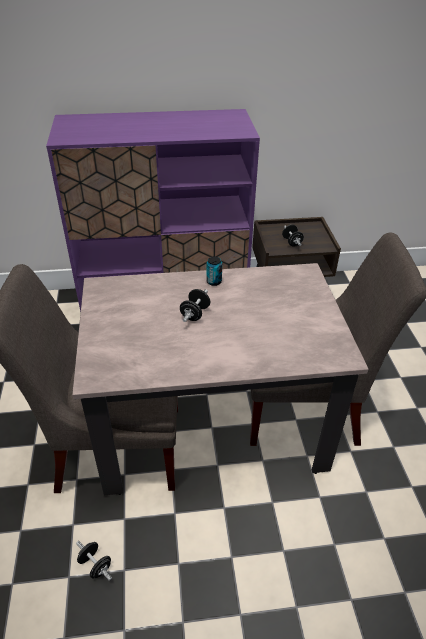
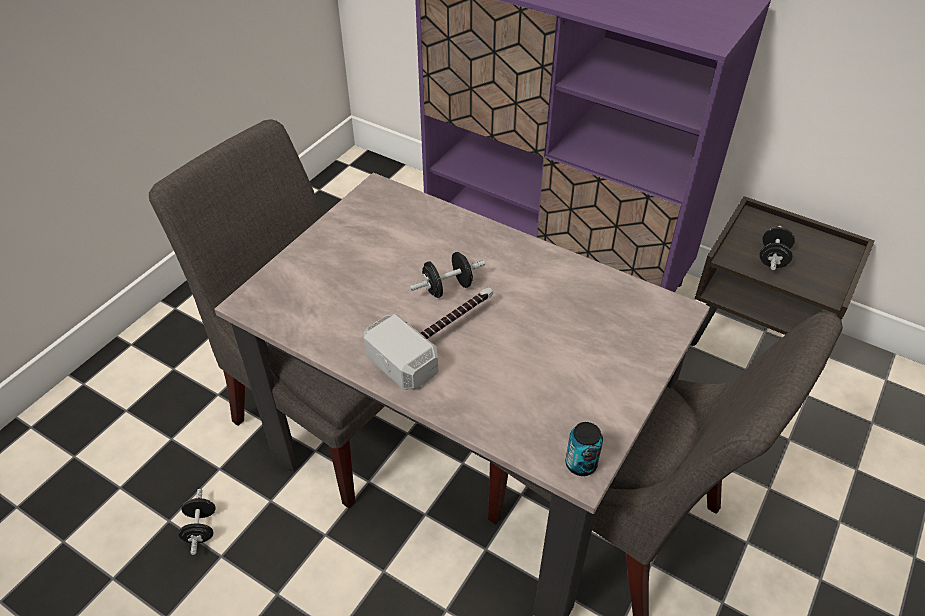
camera: 40 degrees right, 5 degrees up
can [206,257,222,286] -> can moved to [565,422,603,476]
none -> hammer [364,287,493,389]

